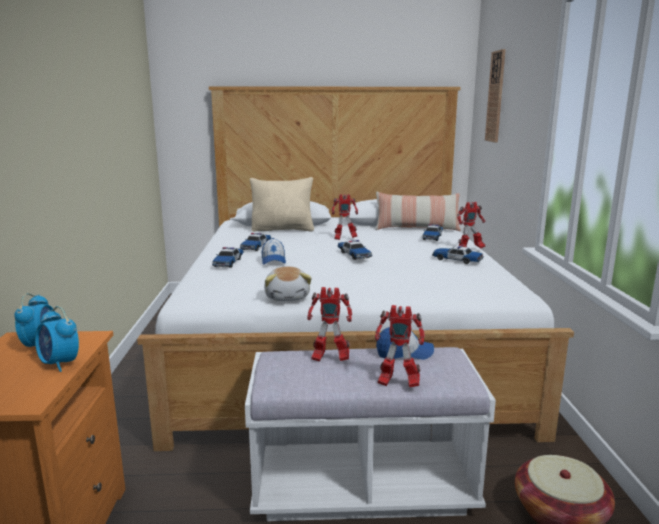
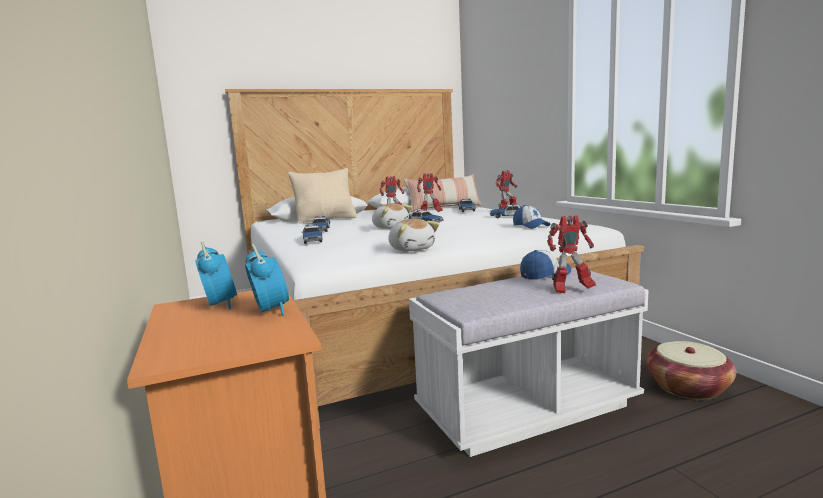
camera: 20 degrees left, 5 degrees down
alarm clock [35,306,79,372] -> alarm clock turned 135 degrees counterclockwise [245,244,289,316]
cap [262,238,286,265] -> cap moved to [513,205,551,229]
toy robot [307,287,352,362] -> toy robot moved to [417,173,443,212]
wall clock [485,49,506,142] -> none
none -> plush toy [372,203,412,229]

